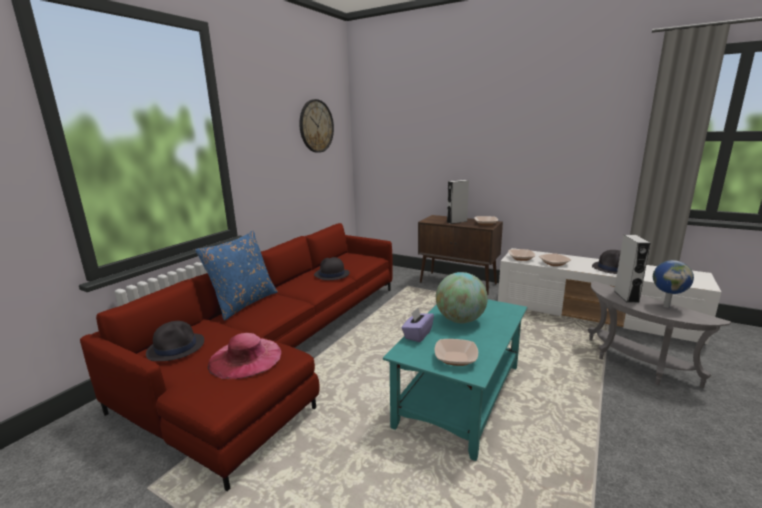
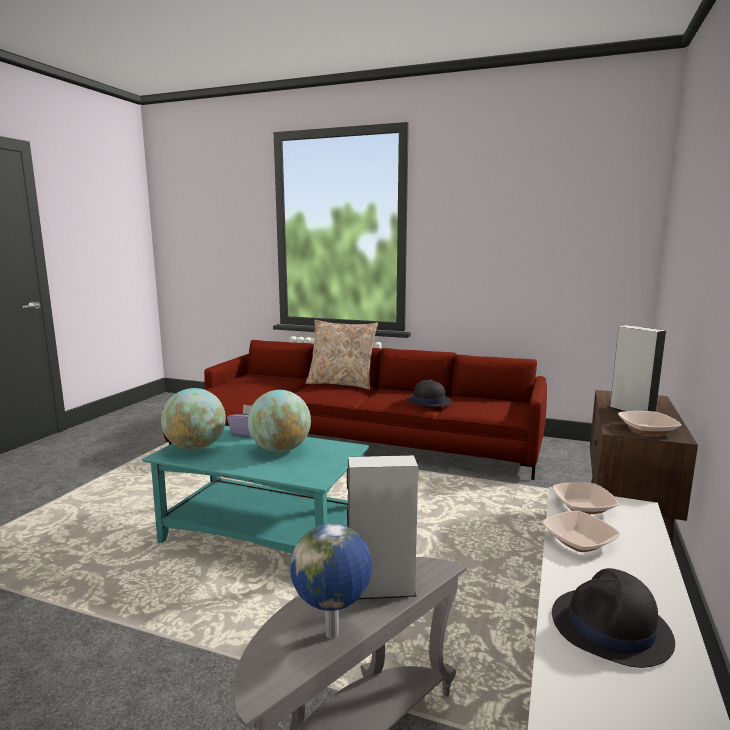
camera: 80 degrees right, 5 degrees down
black hat [146,321,204,361] -> none
blue pillow [195,230,278,321] -> beige pillow [306,320,378,390]
pink hat [208,333,281,379] -> none
wall clock [299,99,334,153] -> none
bowl [434,339,478,366] -> globe [161,388,226,450]

